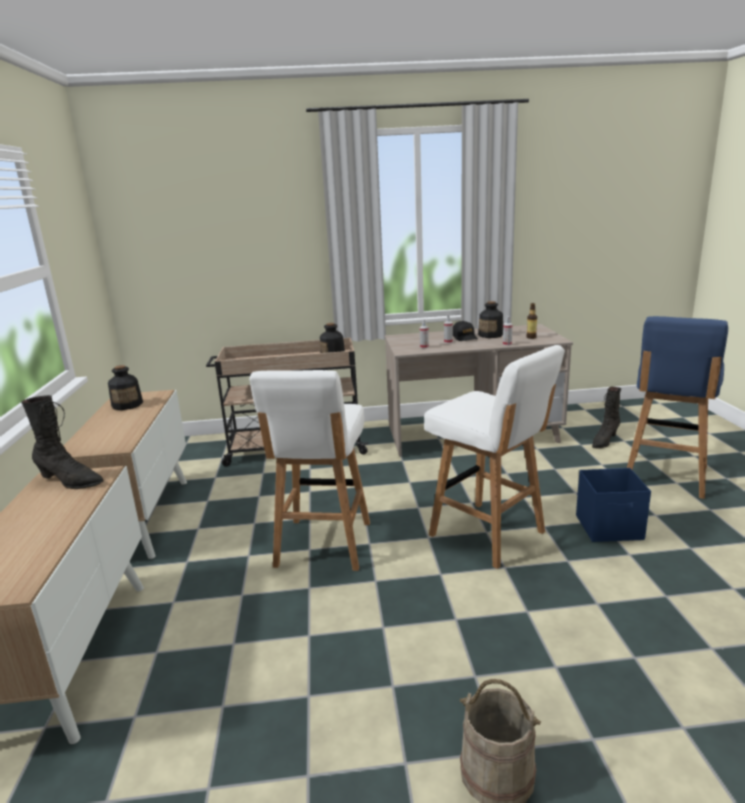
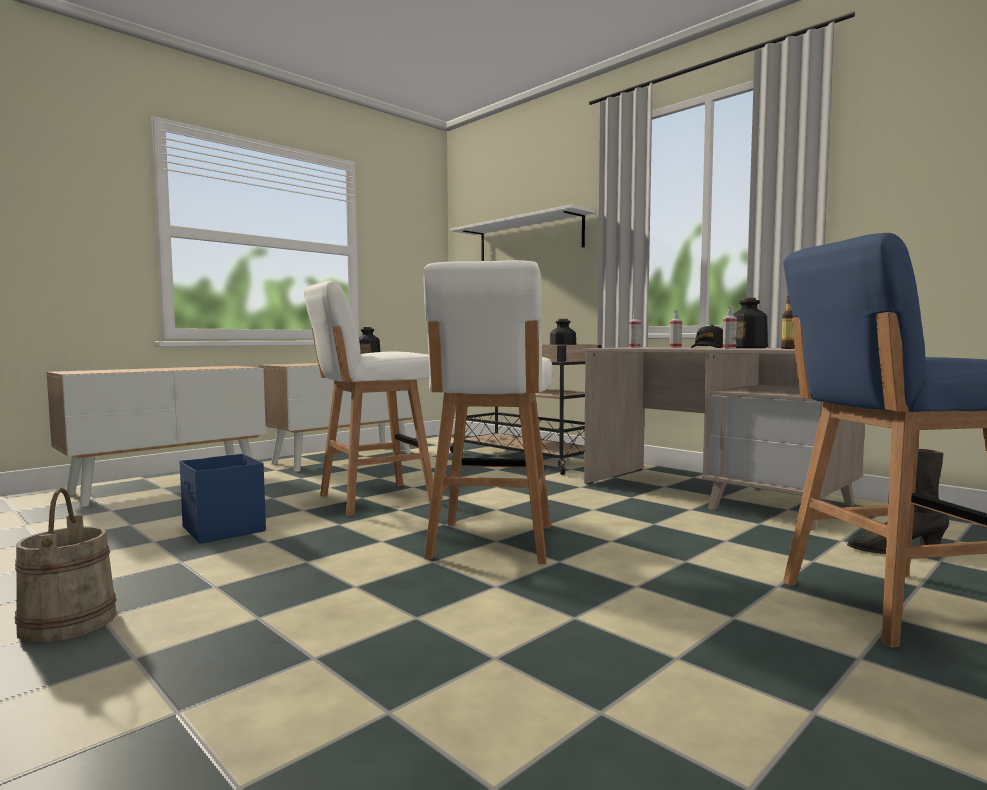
camera: 50 degrees right, 15 degrees down
black boot [21,395,104,489] -> none
blue storage box [576,468,651,542] -> blue storage box moved to [179,454,266,544]
none -> white shelf [450,204,595,261]

